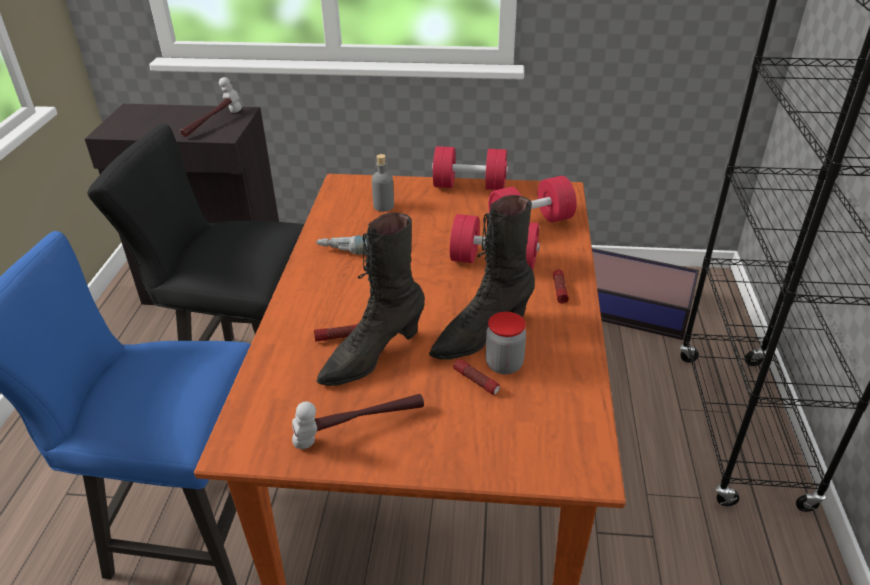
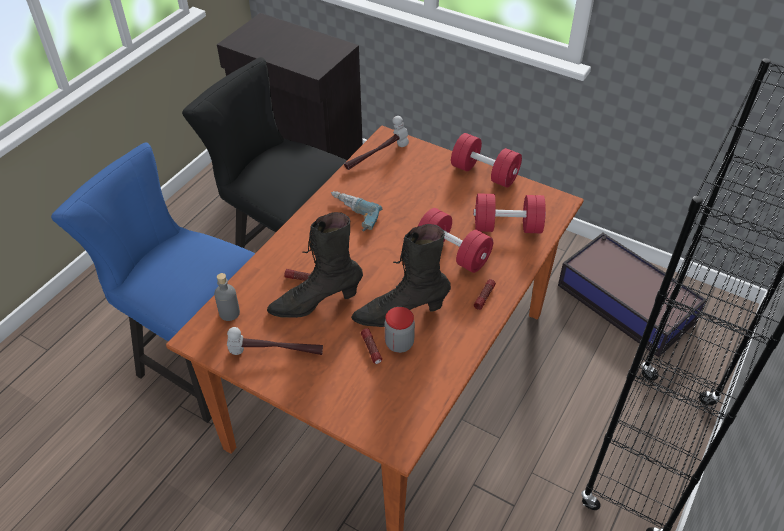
camera: 25 degrees right, 10 degrees up
hammer [180,77,242,137] -> hammer moved to [344,116,409,170]
grey bottle [372,154,394,212] -> grey bottle moved to [214,273,240,321]

